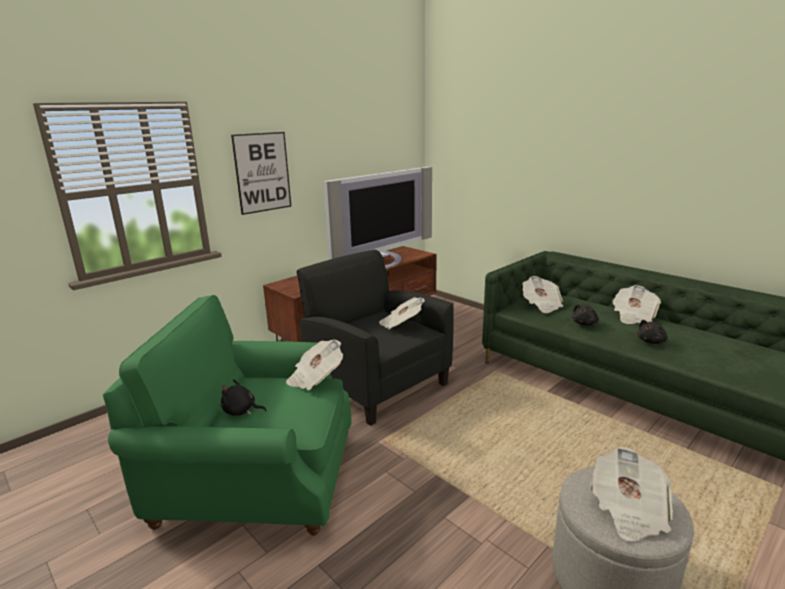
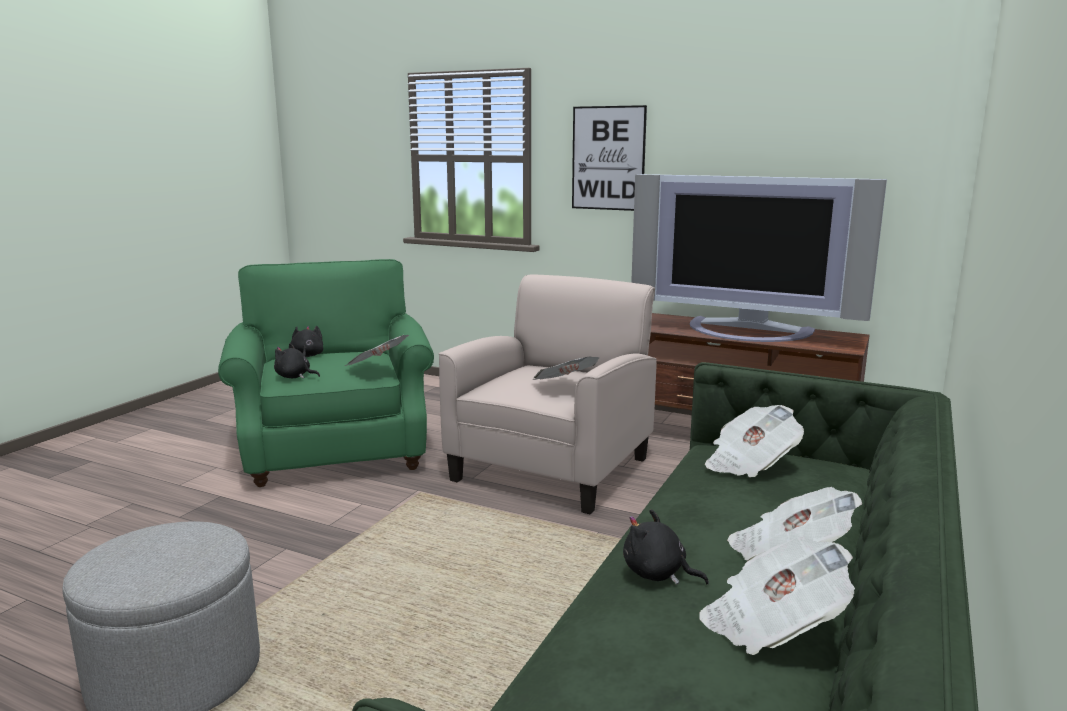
camera: 70 degrees right, 5 degrees down
black armchair [297,250,454,426] -> beige armchair [439,274,657,514]
black plush toy [572,304,599,325] -> black plush toy moved to [274,343,320,379]
newspaper [591,447,673,541] -> newspaper moved to [699,537,855,655]

